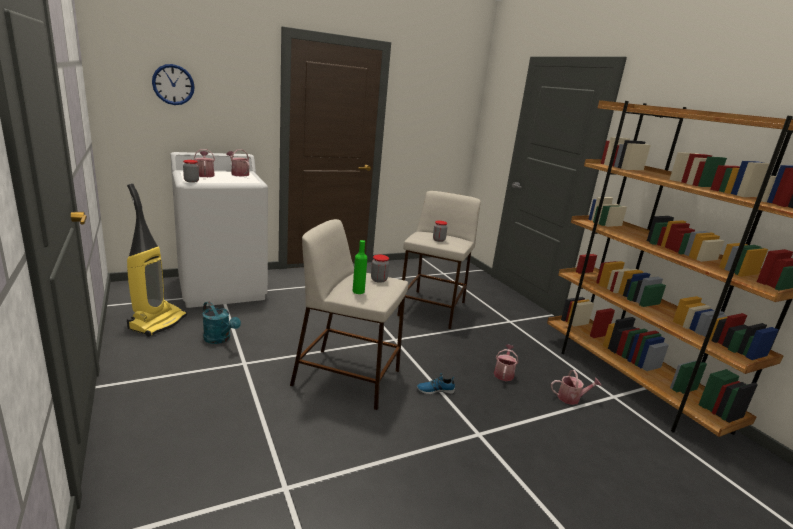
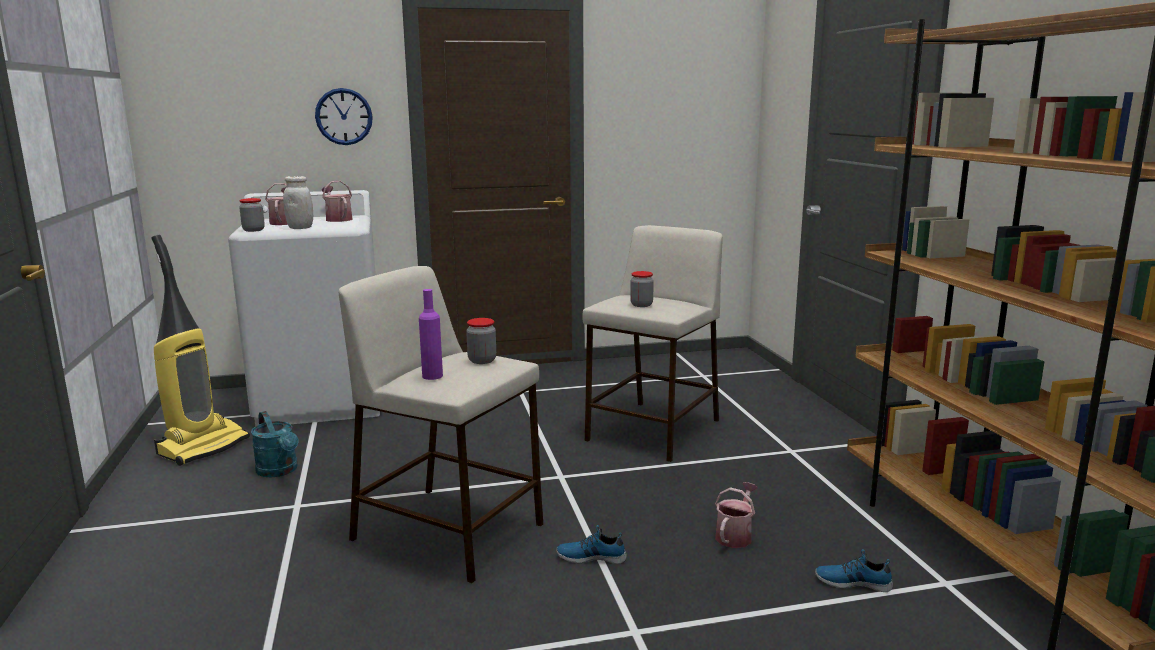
camera: 15 degrees right, 5 degrees down
wall clock [152,64,195,105] -> wall clock moved to [315,88,373,145]
green bottle [353,240,368,294] -> purple bottle [419,289,443,380]
watering can [551,370,602,405] -> shoe [815,549,893,592]
none -> white jar [283,176,313,229]

